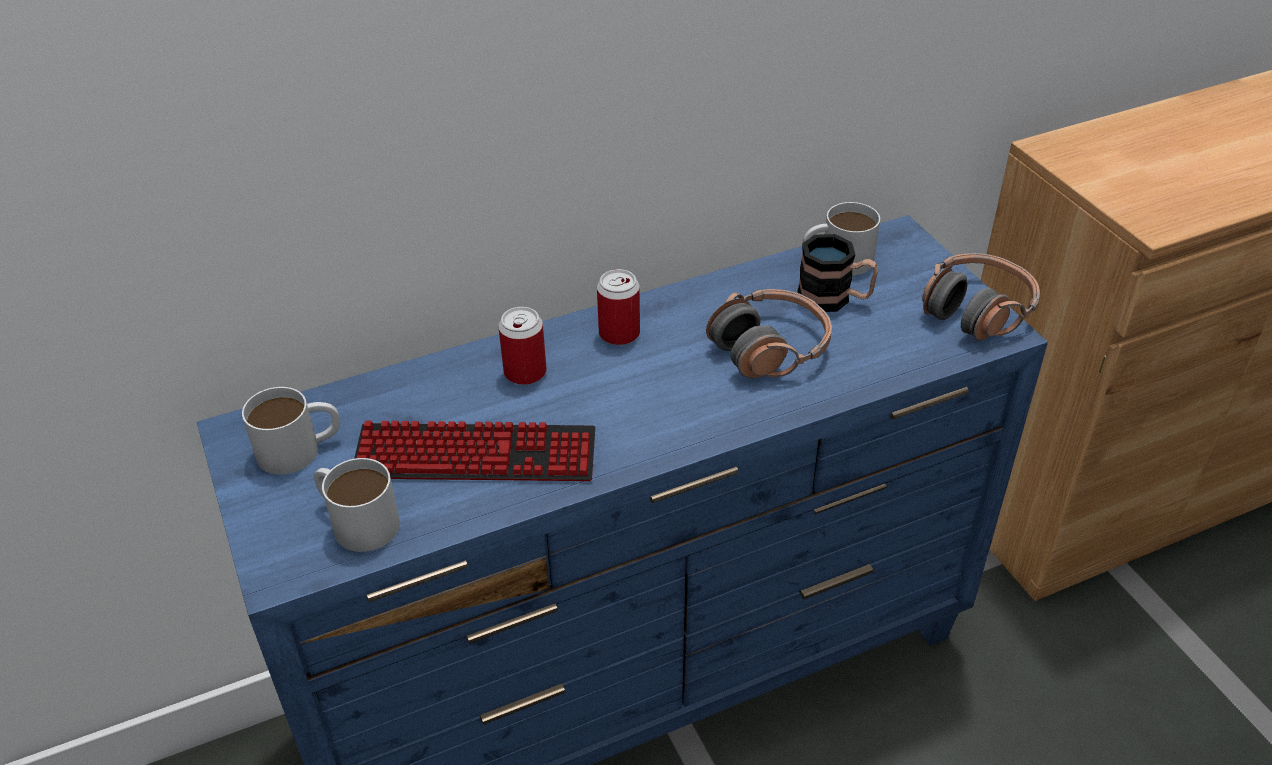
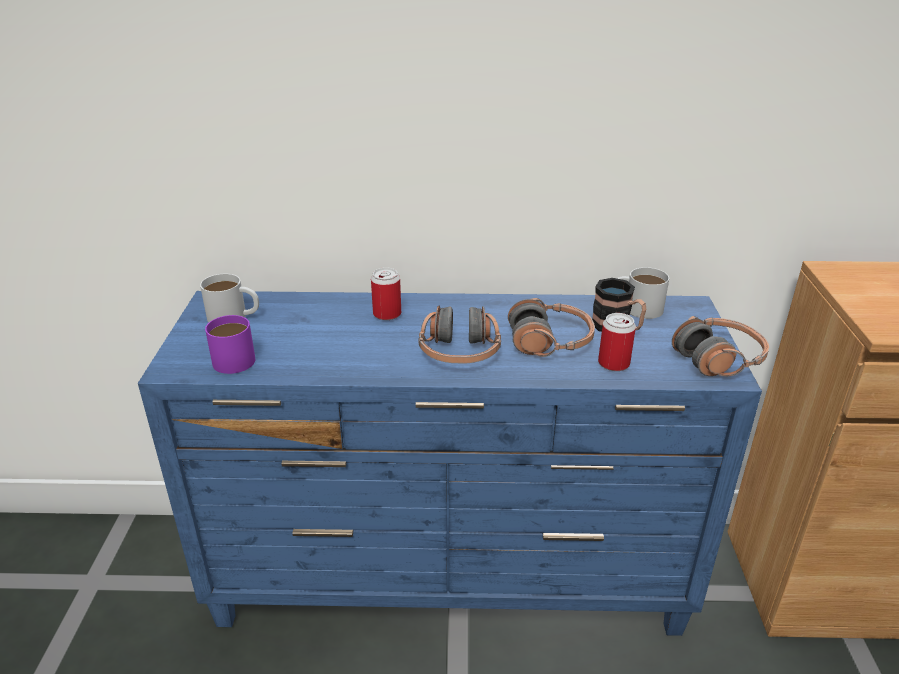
camera: 25 degrees right, 10 degrees down
white mug [314,458,400,552] -> purple mug [205,315,255,374]
keyboard [354,421,595,481] -> none
can [597,269,640,345] -> can moved to [598,313,636,371]
none -> headphones [418,305,501,363]

